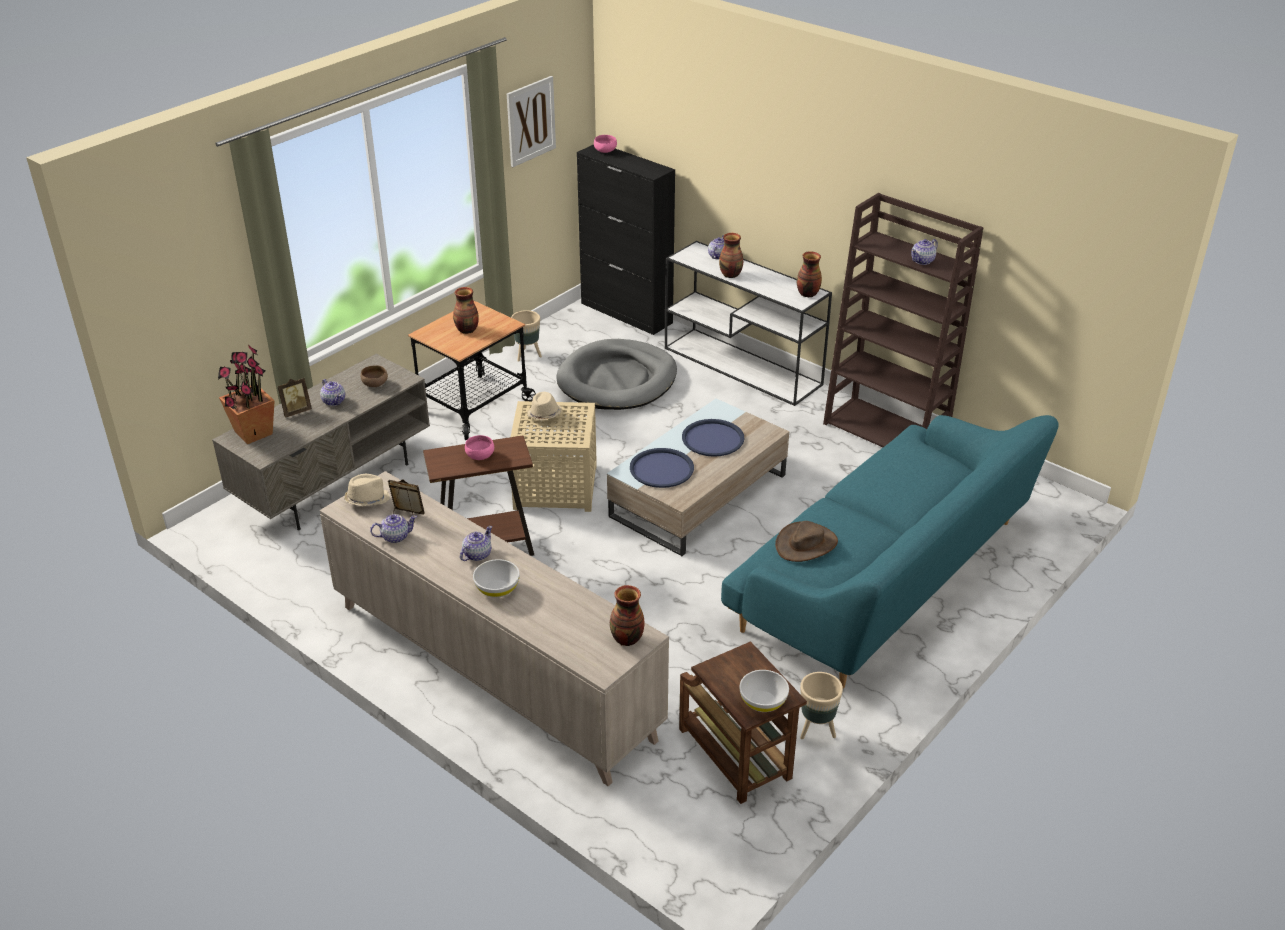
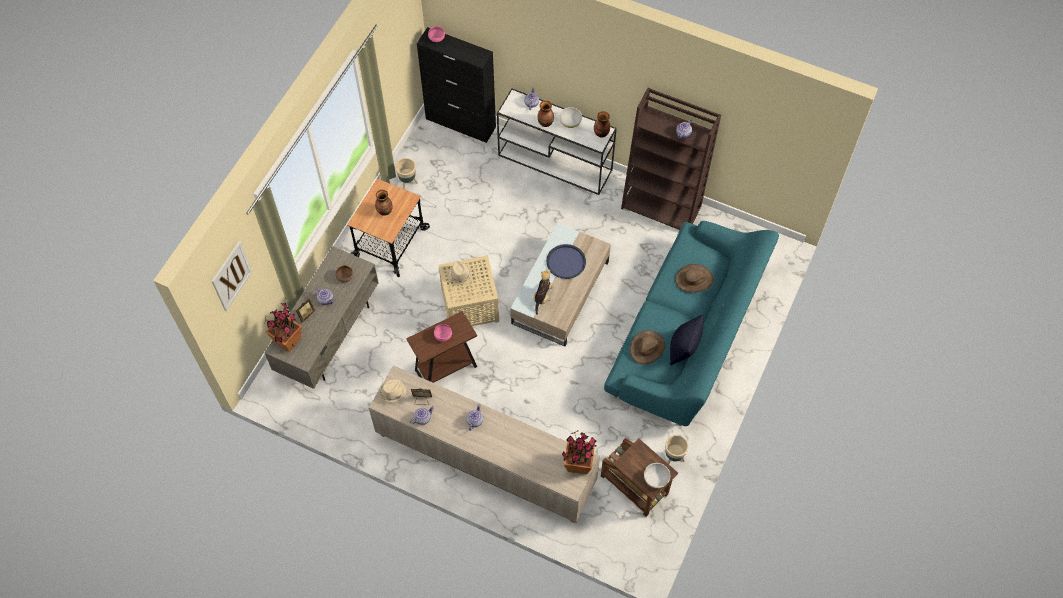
camera: 15 degrees left, 25 degrees up
white bowl [473,559,520,598] -> white bowl moved to [559,107,582,128]
picture [507,76,556,167] -> picture moved to [211,241,253,311]
grey dog bed [556,339,677,410] -> none
vase [610,585,644,646] -> potted plant [562,431,596,474]
blue tray [630,448,694,488] -> plush toy [533,270,554,315]
none -> black pillow [670,314,704,365]
none -> brown hat [675,264,714,292]

